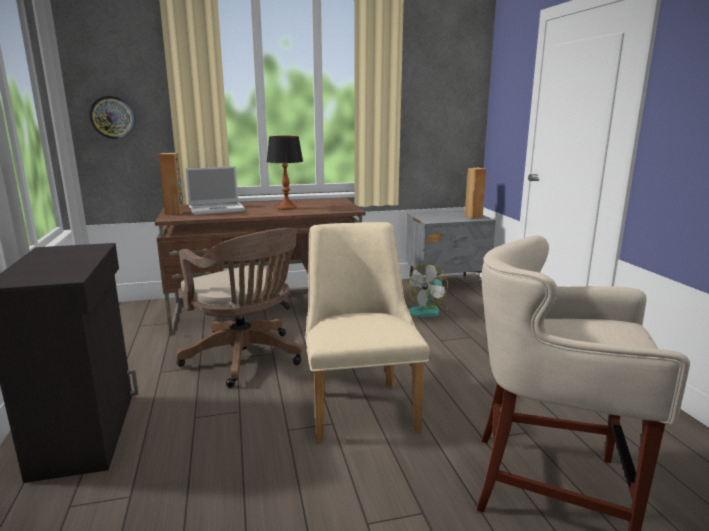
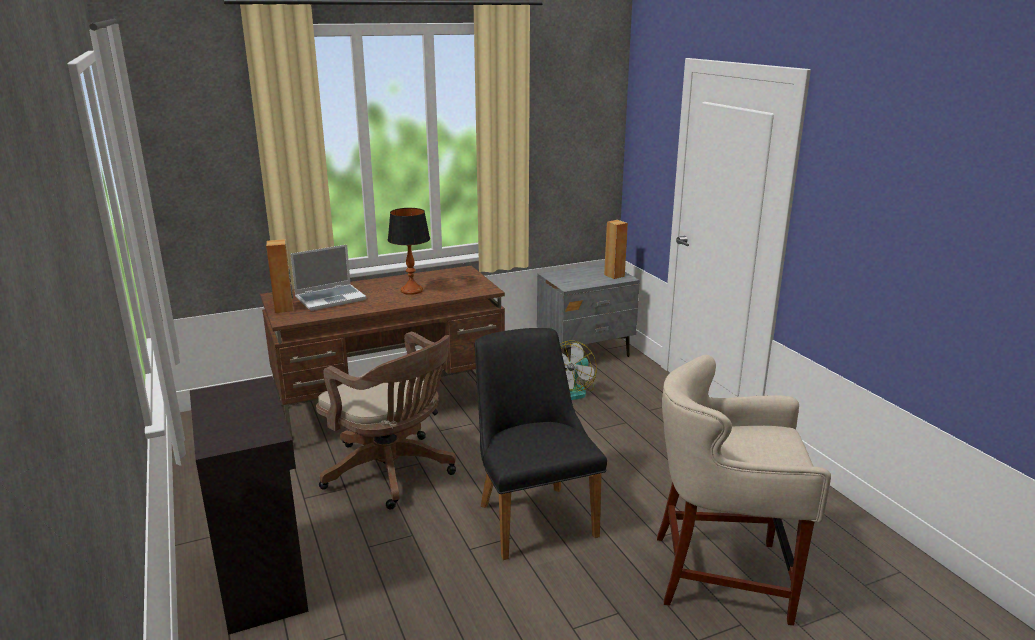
camera: 10 degrees left, 5 degrees up
wall clock [89,96,135,139] -> none
beige chair [305,222,429,444] -> black chair [475,328,607,560]

